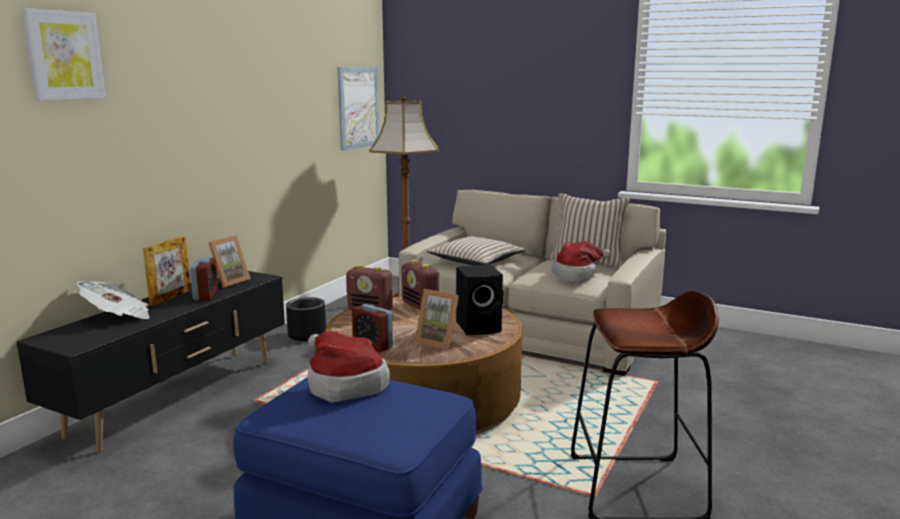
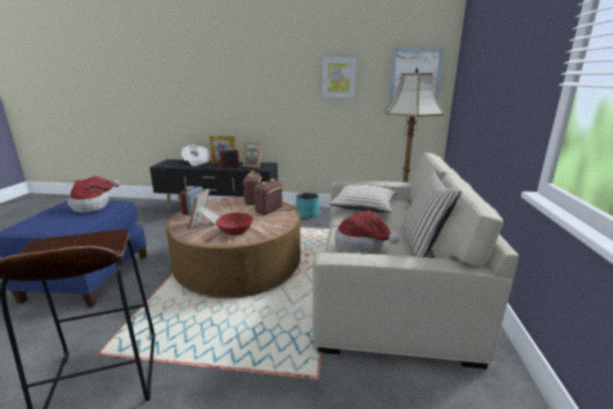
camera: 70 degrees right, 5 degrees up
picture [21,8,106,101] -> picture moved to [322,57,356,98]
black planter [286,297,327,341] -> turquoise planter [296,192,319,219]
black speaker [456,264,503,335] -> red bowl [216,213,253,235]

